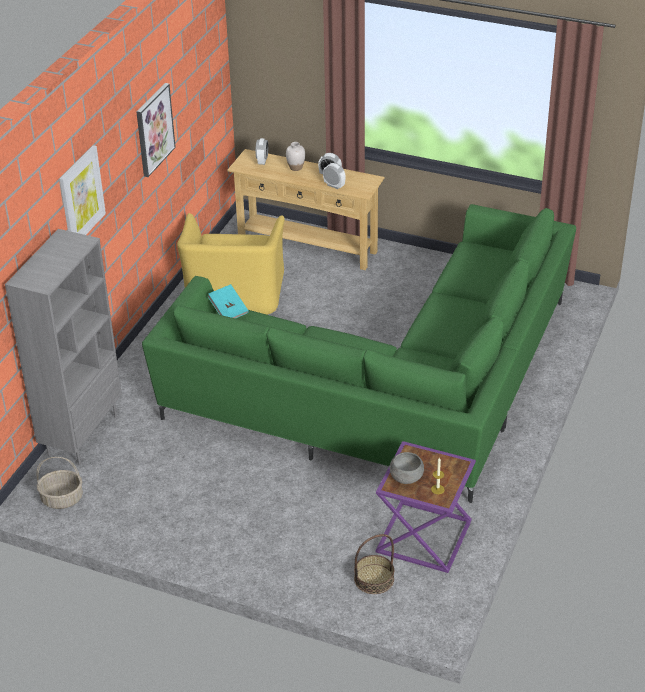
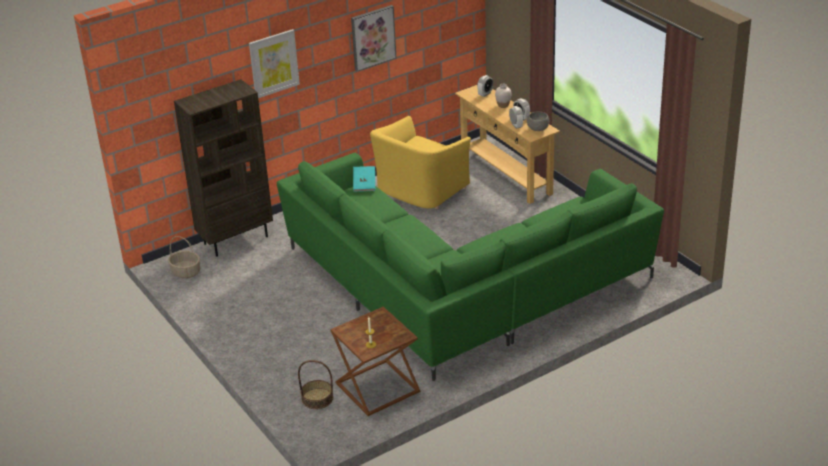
camera: 35 degrees right, 5 degrees down
grey bookcase [5,229,122,465] -> brown bookcase [174,79,273,257]
purple side table [375,441,476,573] -> brown side table [330,307,420,416]
grey bowl [389,452,424,484] -> grey bowl moved to [527,111,549,131]

